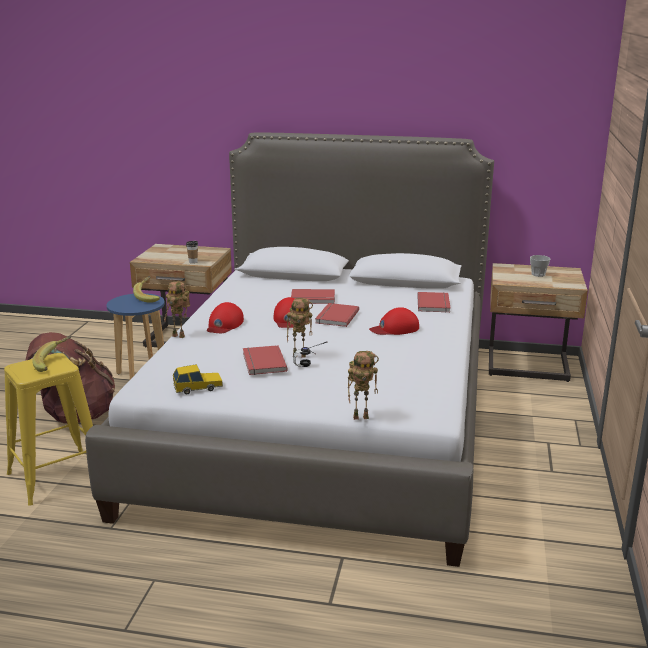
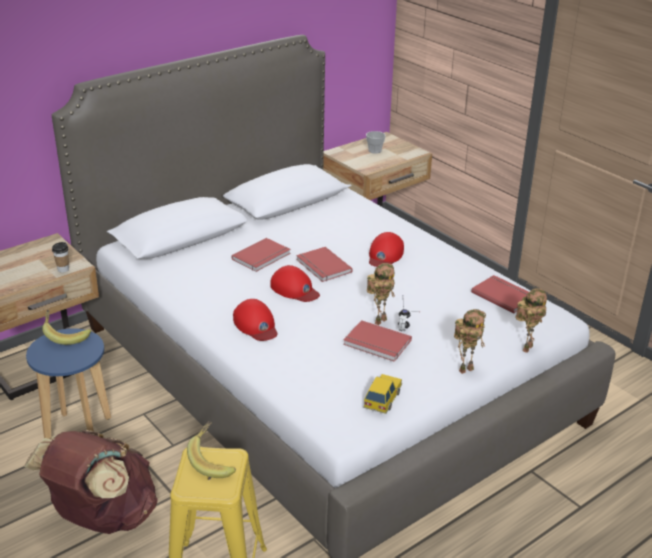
camera: 50 degrees left, 10 degrees up
toy robot [164,281,190,338] -> toy robot moved to [454,309,486,374]
red book [417,292,451,313] -> red book moved to [471,275,529,314]

